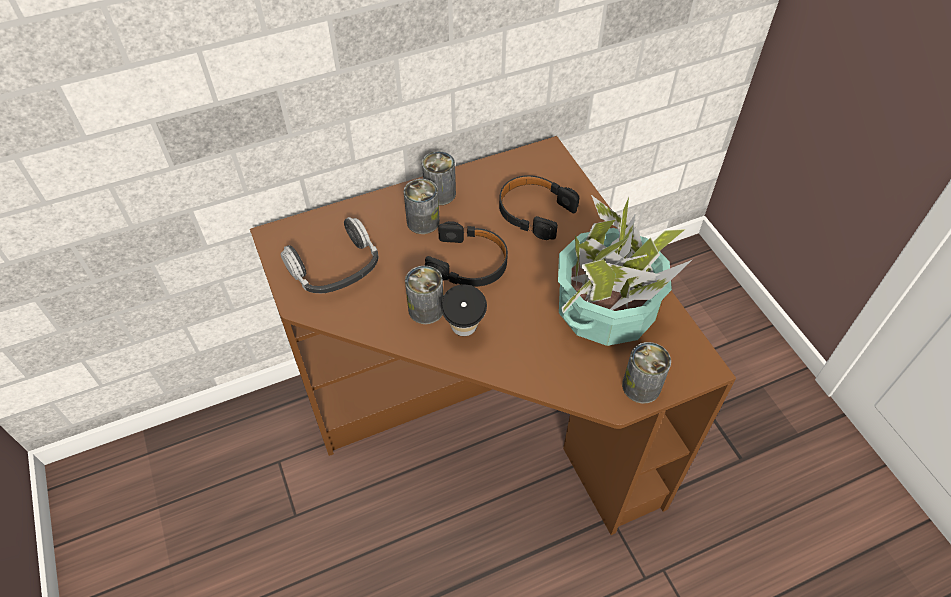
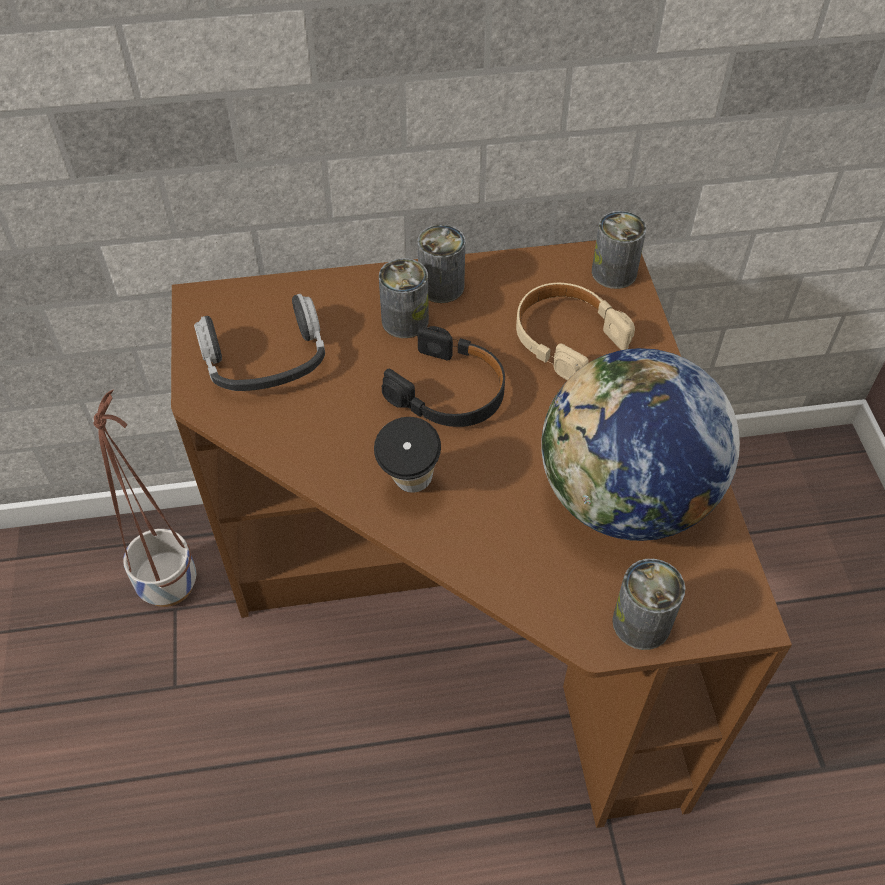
camera: 15 degrees right, 0 degrees up
can [405,266,443,324] -> can moved to [592,211,646,289]
black headphones [499,175,579,240] -> beige headphones [516,283,635,380]
potted plant [558,195,692,346] -> globe [541,348,740,541]
none -> planter [94,389,196,607]

